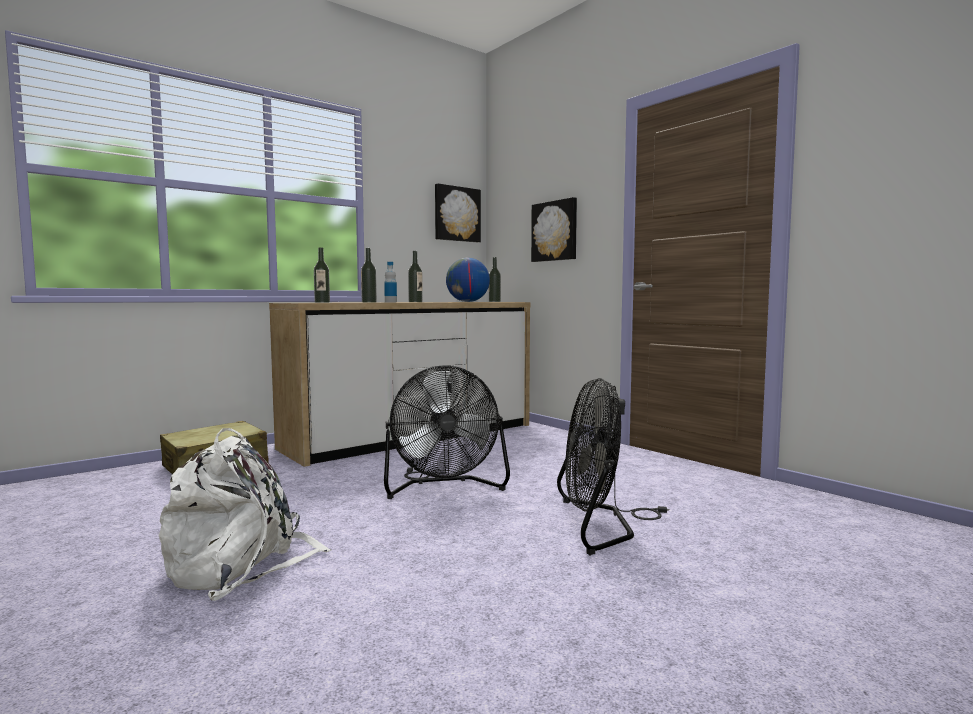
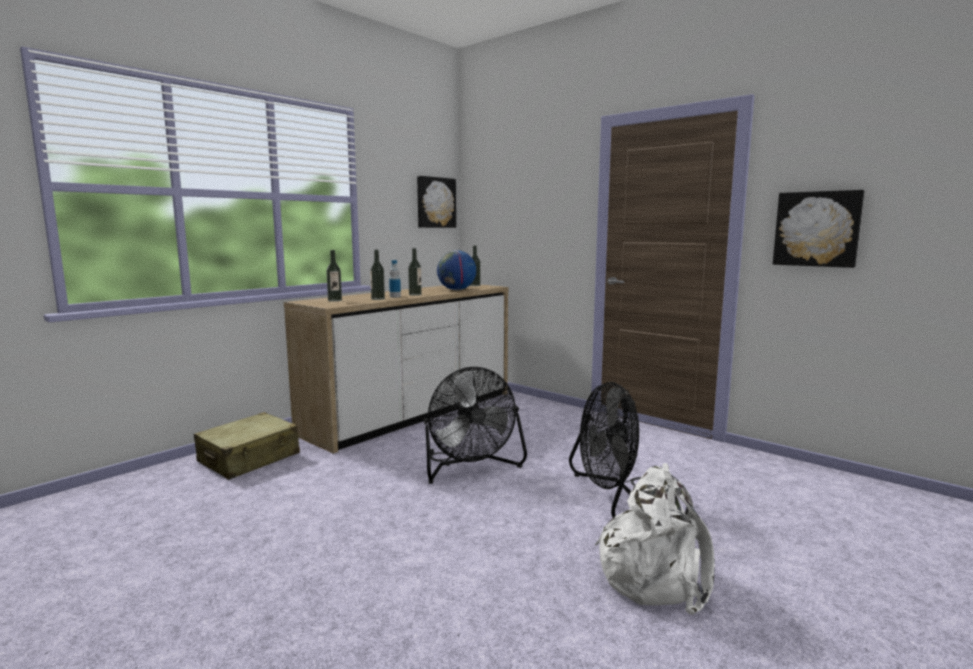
camera: 10 degrees left, 5 degrees up
white backpack [158,428,331,601] -> white backpack moved to [595,463,715,615]
picture [531,197,577,262] -> picture moved to [773,190,865,268]

